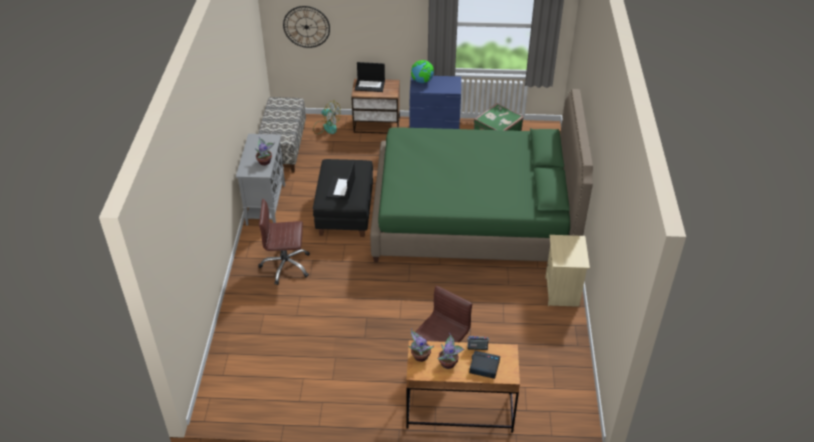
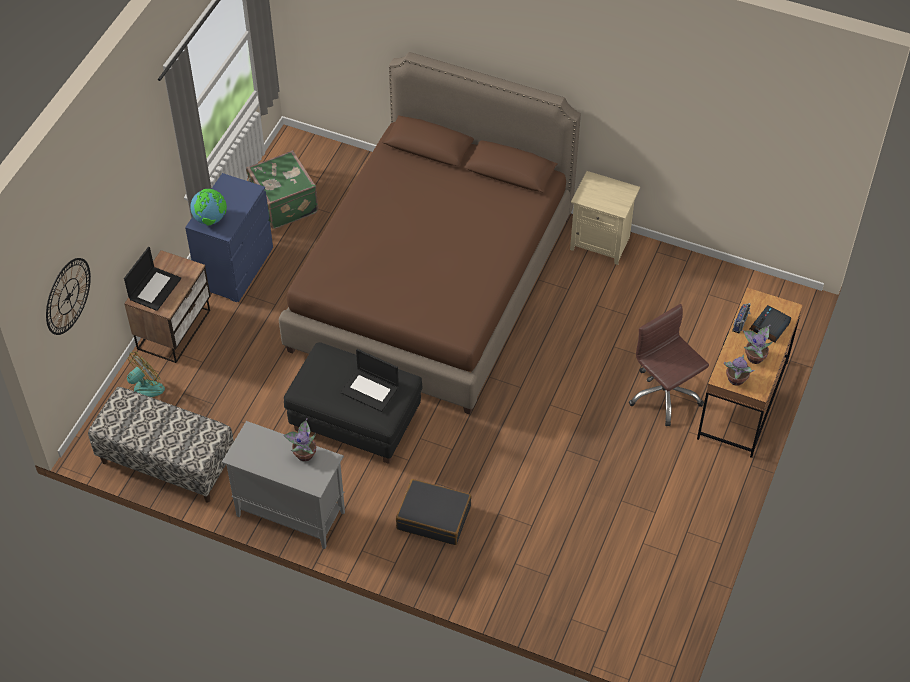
camera: 70 degrees left, 10 degrees up
brown office chair [258,199,310,285] -> black suitcase [396,479,472,545]
green bed [370,89,593,262] -> brown bed [279,52,581,415]

